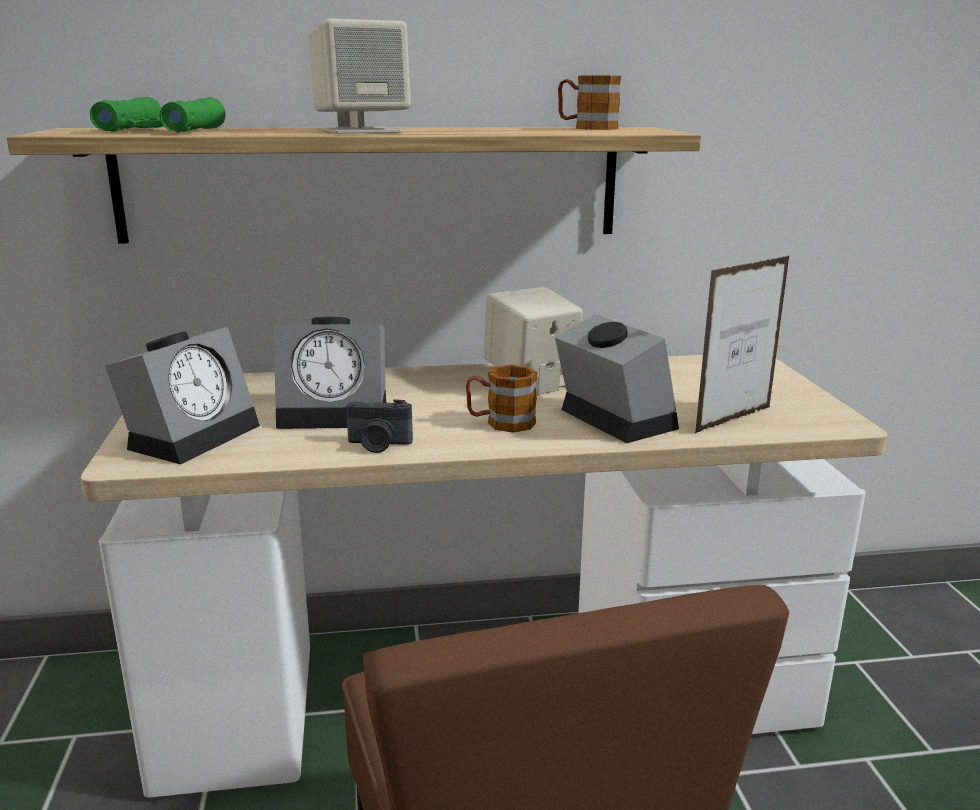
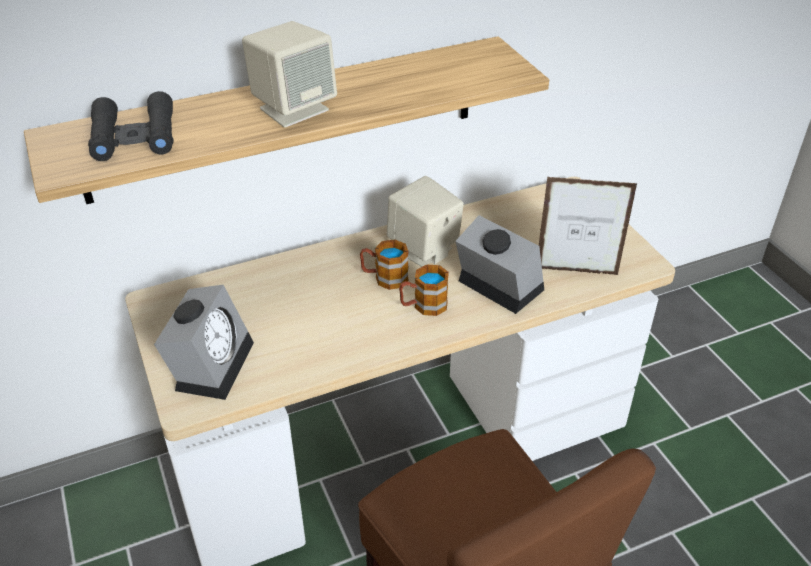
camera: 15 degrees left, 20 degrees up
green binoculars [90,97,226,132] -> black binoculars [88,91,174,161]
alarm clock [274,317,386,429] -> none
camera [346,399,413,453] -> none
mug [558,75,621,130] -> mug moved to [360,239,409,290]
picture frame [695,255,790,433] -> picture frame turned 60 degrees clockwise [539,177,638,275]

